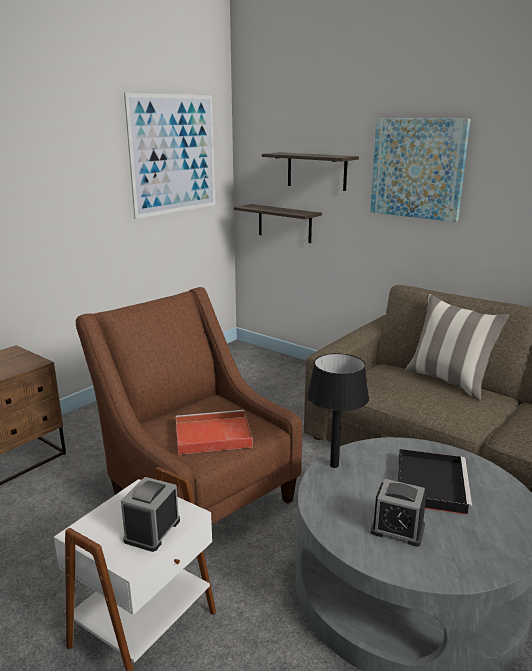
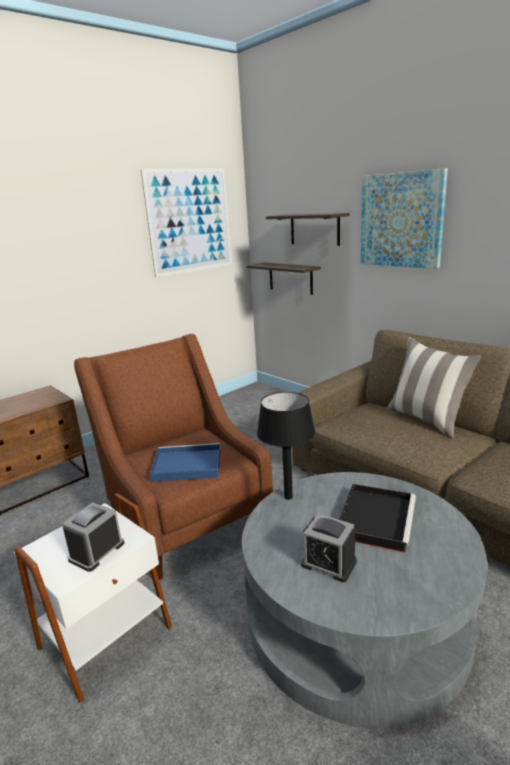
camera: 10 degrees right, 0 degrees up
red tray [176,410,253,455] -> blue tray [150,443,220,482]

